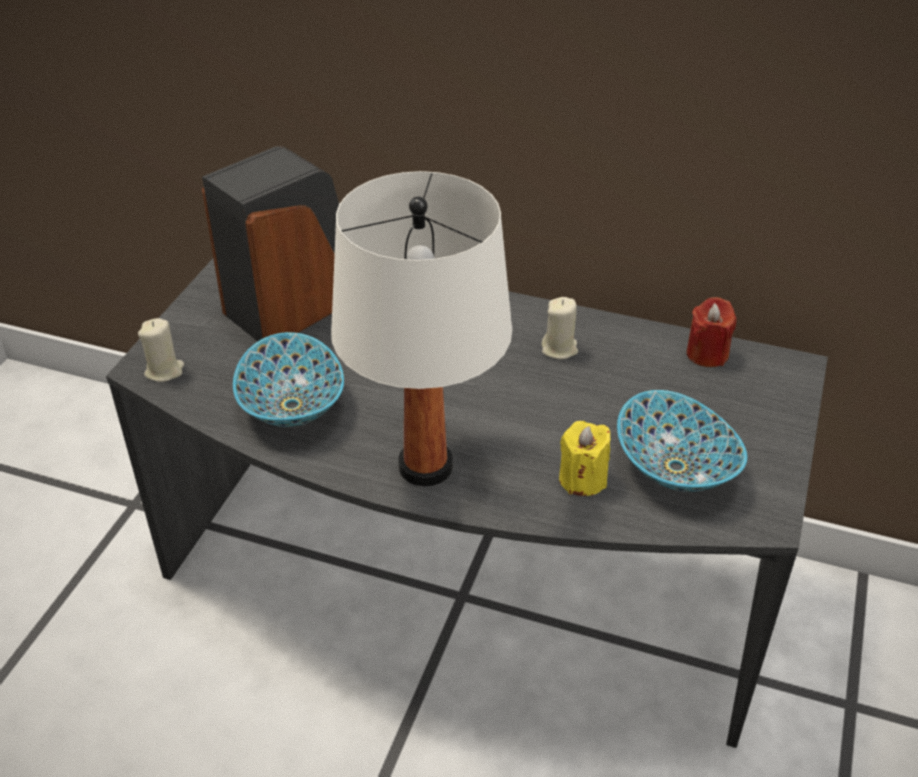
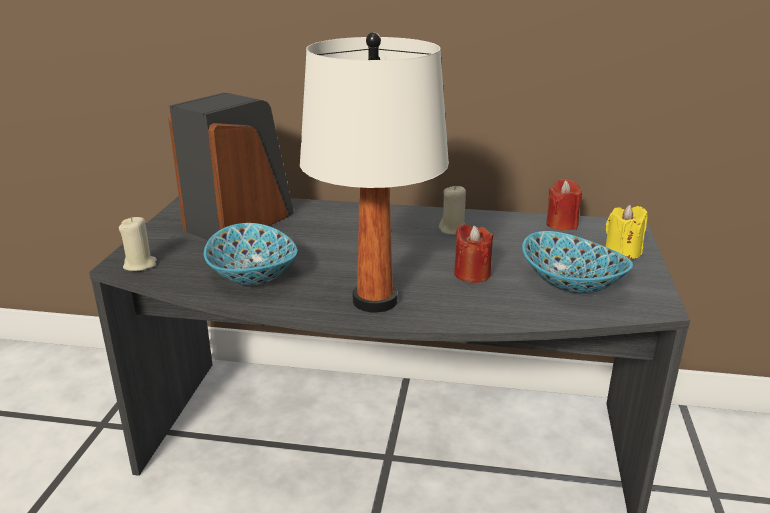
camera: 10 degrees left, 15 degrees down
yellow candle [559,421,611,496] -> yellow candle moved to [605,205,648,259]
none -> red candle [454,224,493,283]

